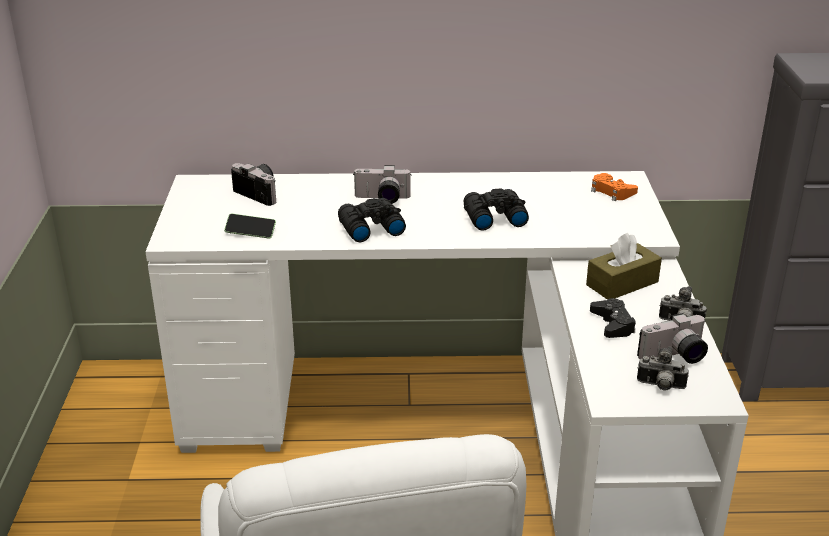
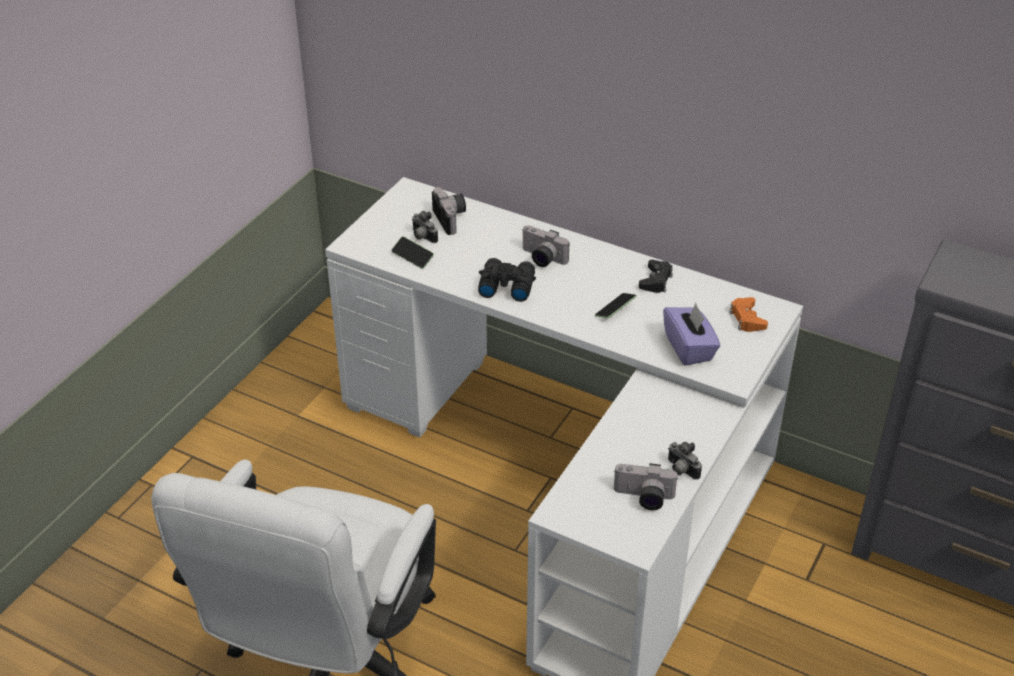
camera: 30 degrees right, 10 degrees up
black binoculars [464,188,529,231] -> phone [595,293,637,318]
brown tissue box [586,233,662,299] -> none
black game controller [590,298,636,338] -> black game controller moved to [639,260,673,293]
camera [637,347,689,391] -> camera moved to [412,211,438,243]
none -> purple tissue box [663,303,720,366]

